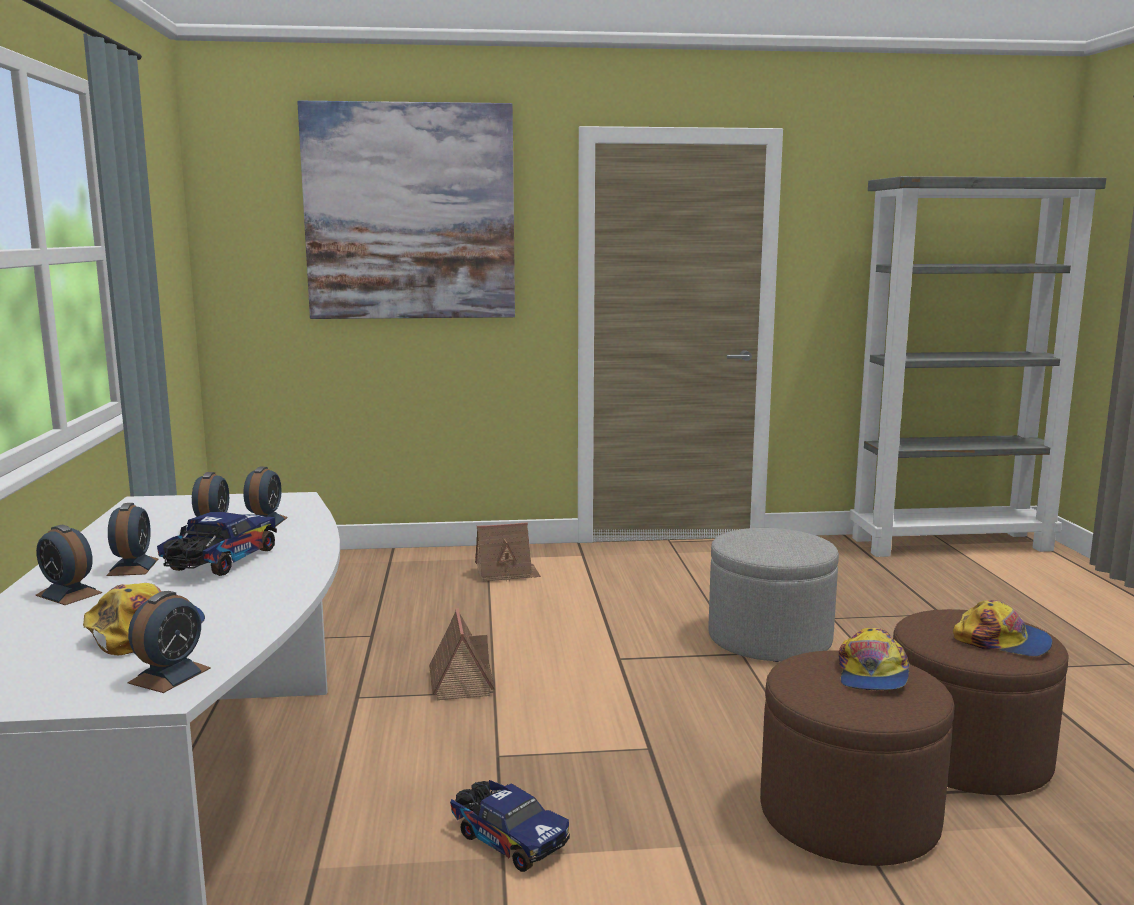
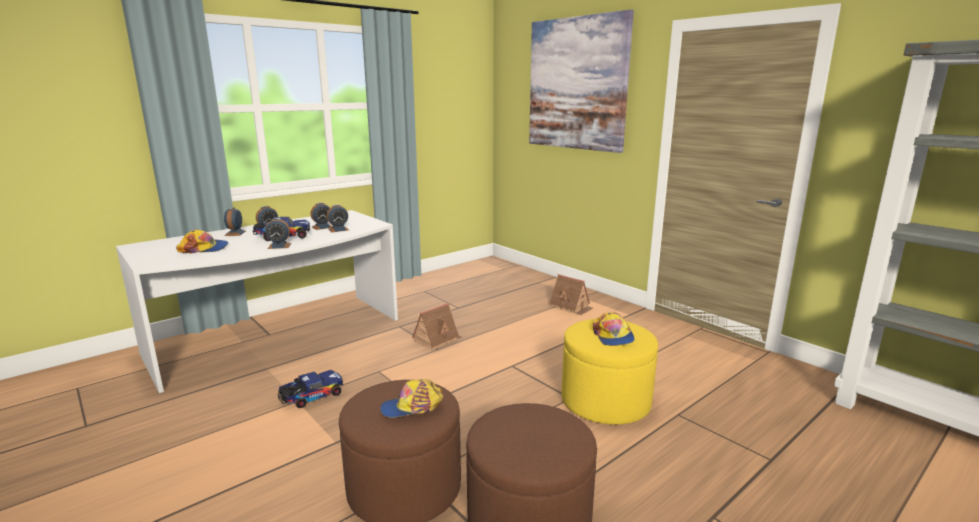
camera: 55 degrees right, 5 degrees up
alarm clock [128,591,211,693] -> alarm clock moved to [265,218,291,249]
toy truck [450,780,570,872] -> toy truck turned 135 degrees counterclockwise [278,370,343,408]
grey ottoman [708,528,839,662] -> yellow ottoman [562,319,658,425]
cap [953,600,1053,656] -> cap moved to [593,312,635,346]

